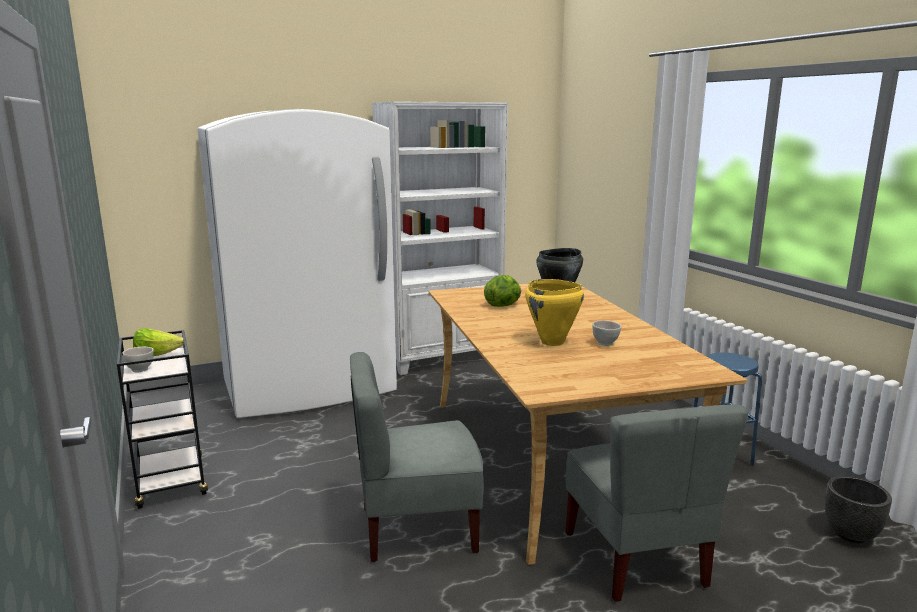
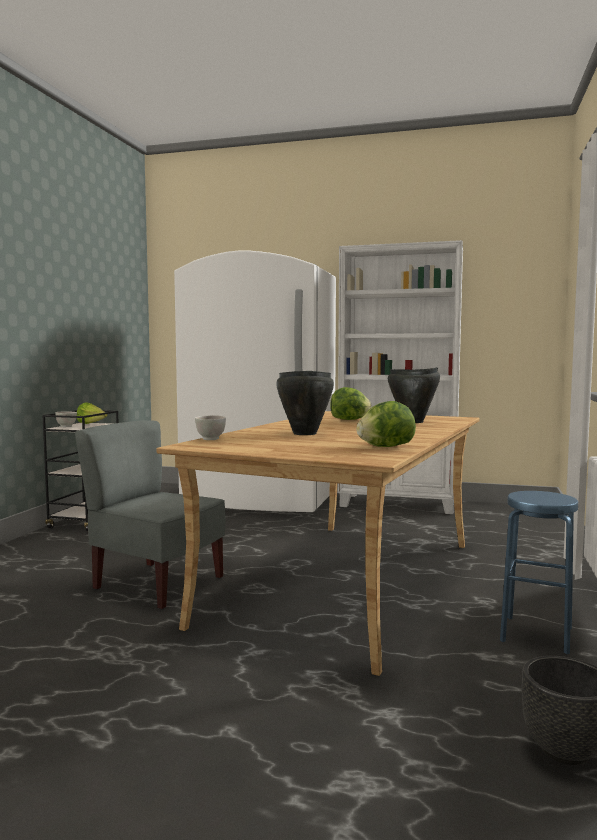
camera: 40 degrees right, 10 degrees down
yellow cooking pot [525,279,584,346] -> black cooking pot [276,371,334,435]
grey chair [565,404,748,602] -> none
white bowl [592,320,621,346] -> white bowl moved to [195,415,226,440]
none -> lettuce [356,401,416,447]

